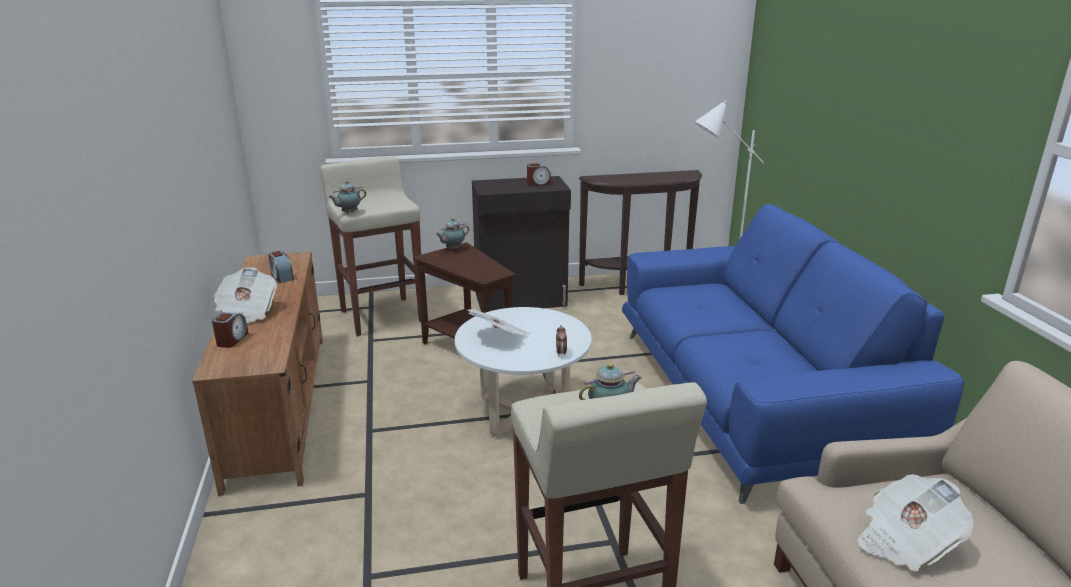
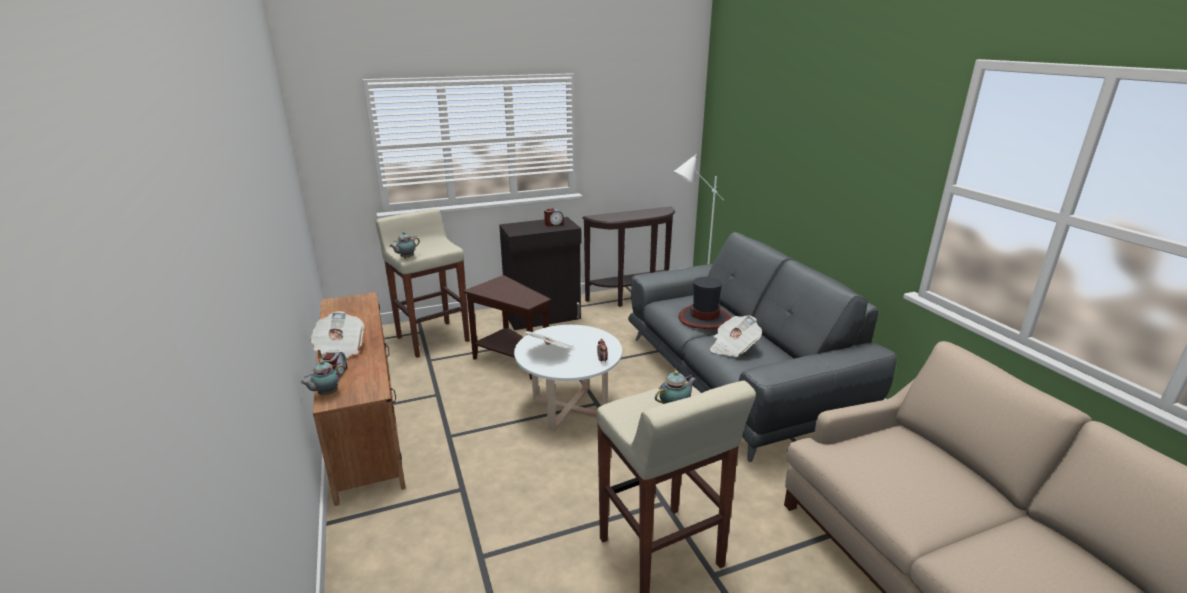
camera: 10 degrees left, 0 degrees up
alarm clock [268,251,294,283] -> none
teapot [435,218,469,250] -> teapot moved to [300,361,346,395]
blue sofa [622,204,964,504] -> grey sofa [628,232,897,462]
newspaper [858,474,974,572] -> newspaper moved to [710,316,762,357]
none -> hat [678,277,731,329]

